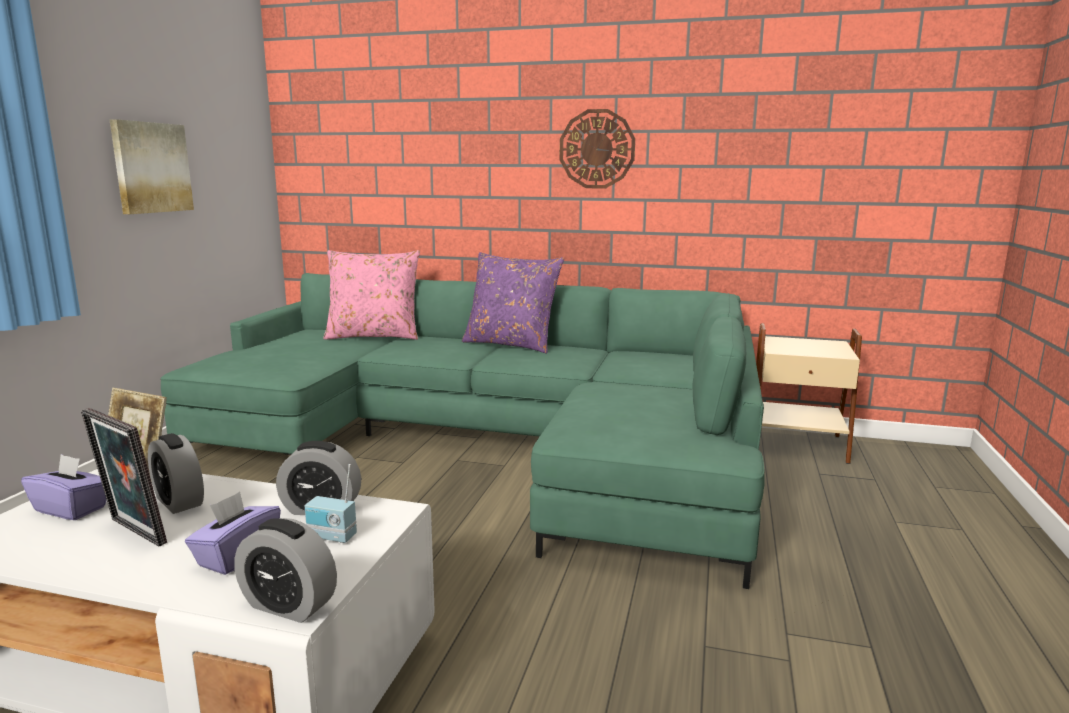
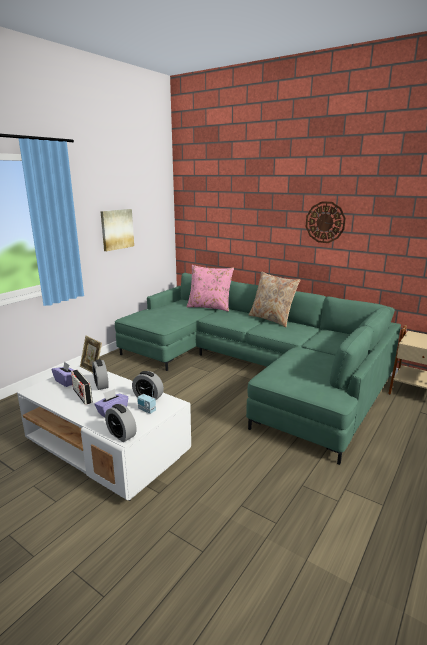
camera: 20 degrees right, 5 degrees up
picture frame [81,408,167,547] -> radio [71,370,93,405]
purple pillow [462,252,564,353] -> beige pillow [249,271,300,327]

